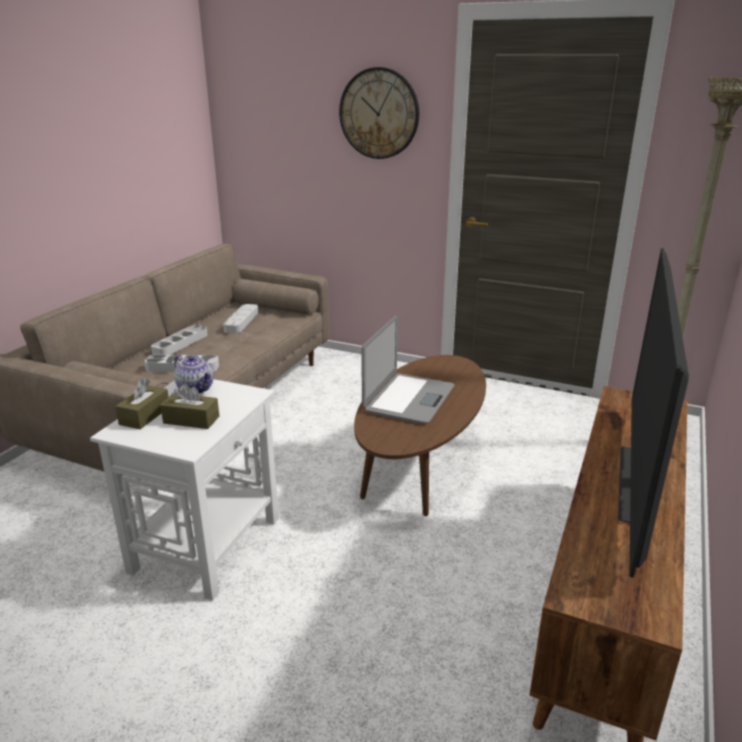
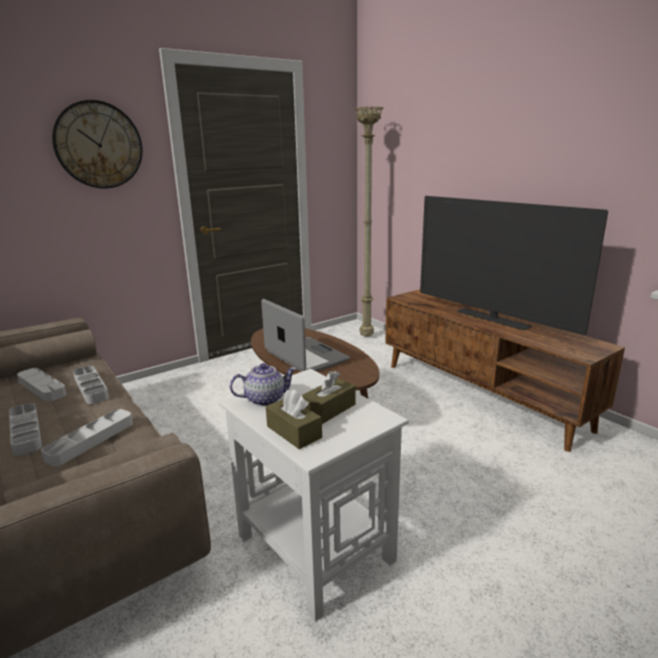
camera: 60 degrees left, 5 degrees down
none -> grey tray [73,366,109,404]

